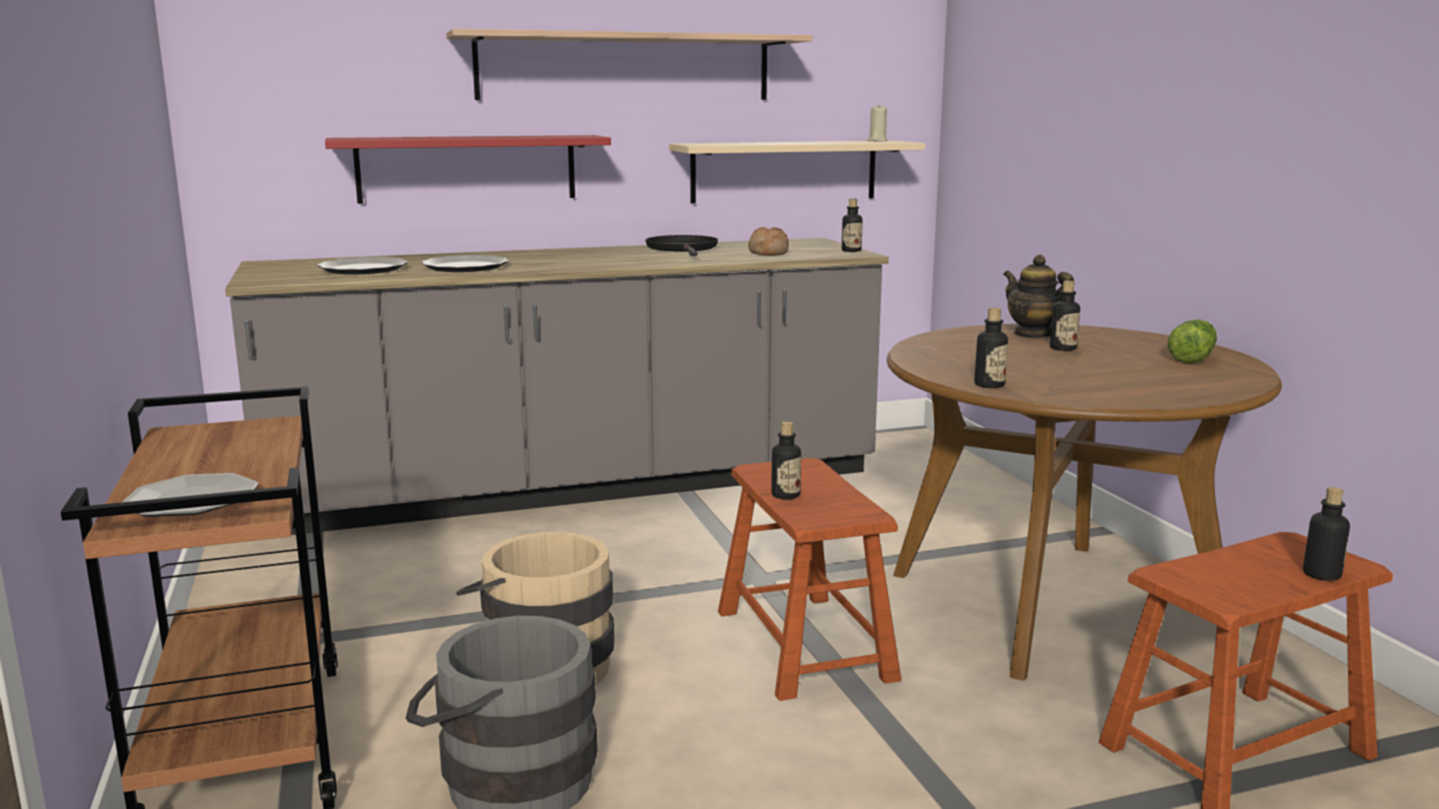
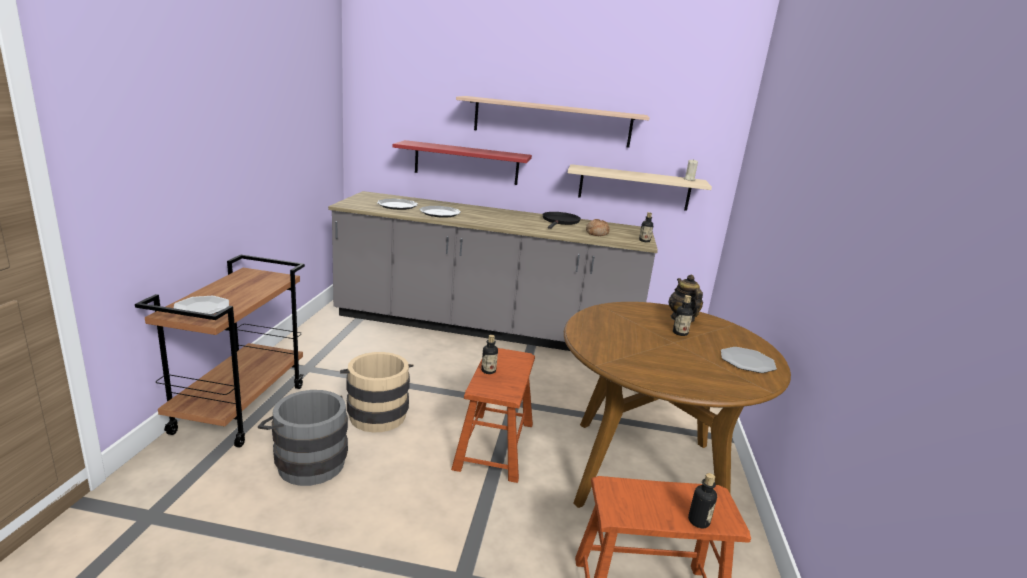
camera: 25 degrees right, 5 degrees up
bottle [975,308,1008,388] -> none
lettuce [1168,319,1217,363] -> plate [721,347,777,373]

